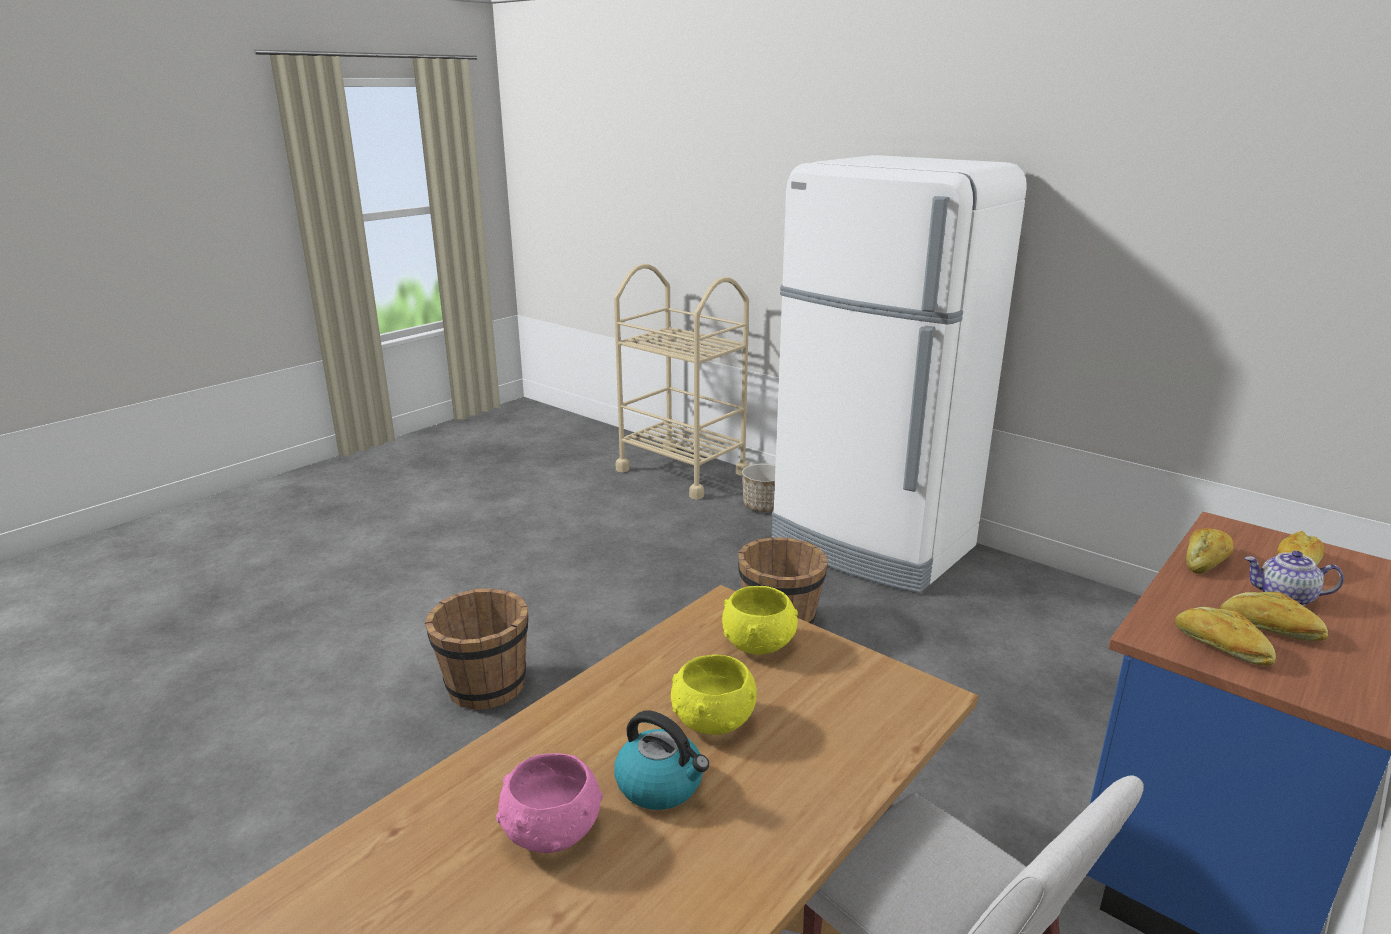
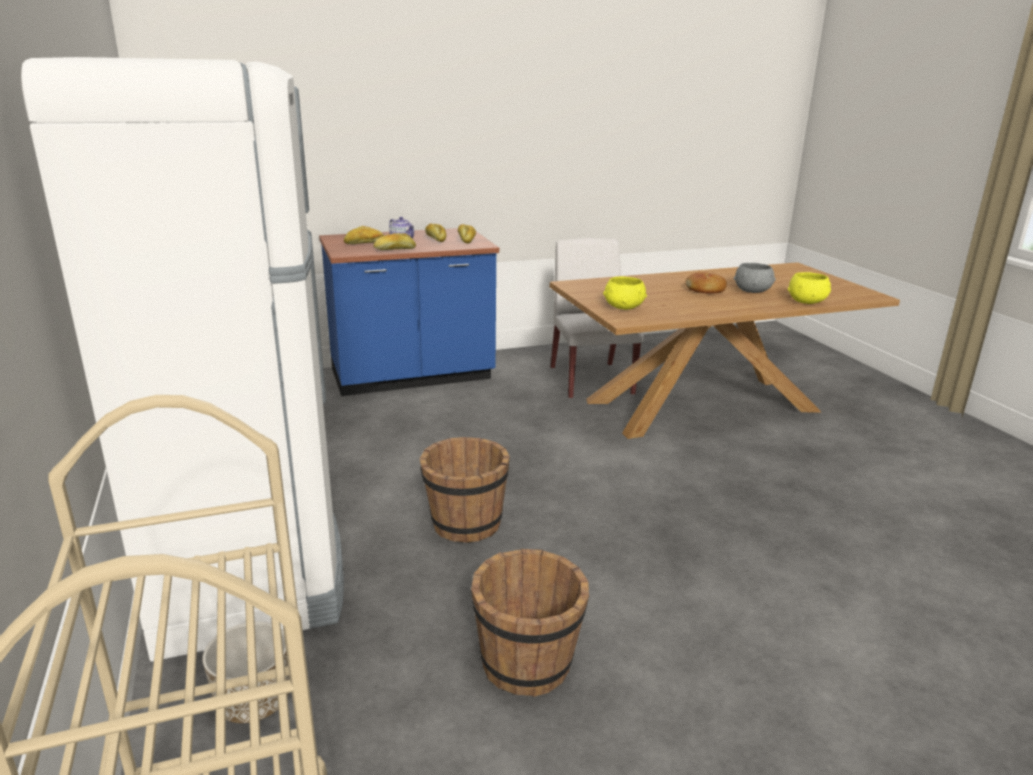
camera: 150 degrees left, 0 degrees up
brown bucket [425,588,528,710] -> brown bucket moved to [471,549,589,697]
pink bowl [496,753,603,853] -> grey bowl [734,263,776,293]
kettle [614,710,709,810] -> bread [686,272,727,293]
yellow bowl [671,655,757,735] -> yellow bowl moved to [788,272,831,304]

